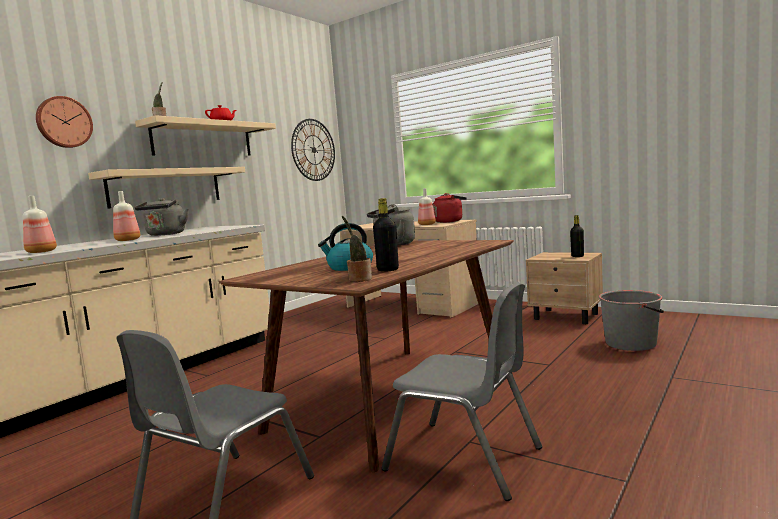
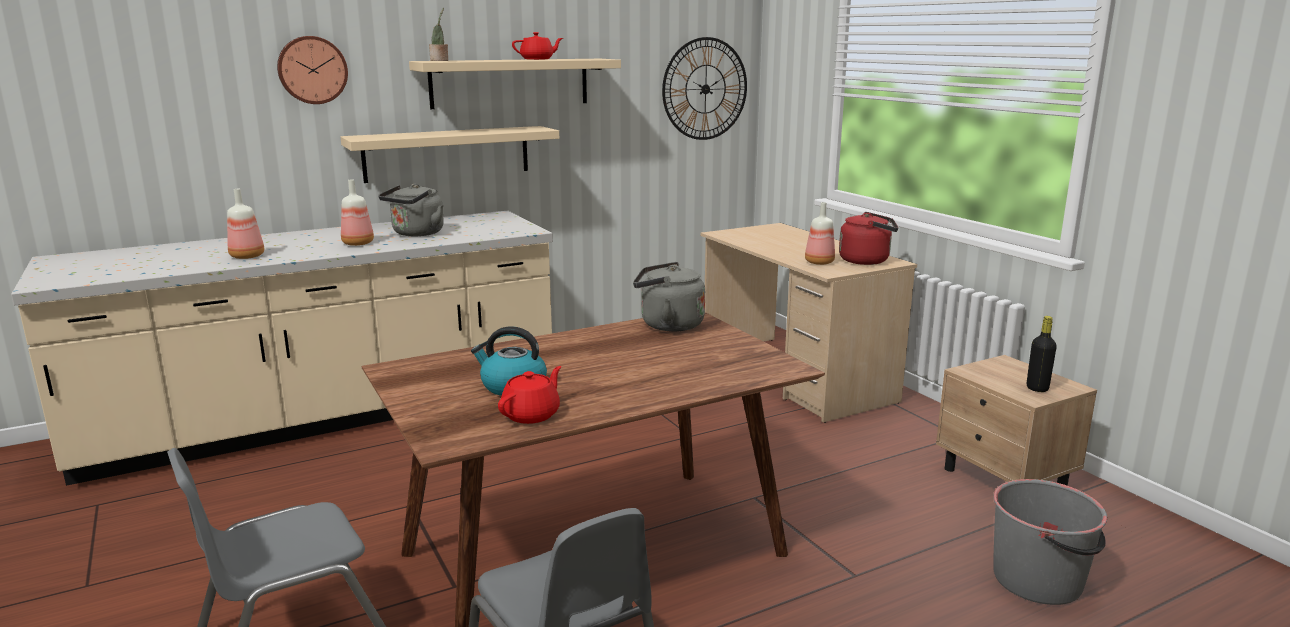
camera: 25 degrees right, 10 degrees up
potted plant [342,216,372,282] -> none
black bottle [373,198,399,272] -> red teapot [498,366,561,424]

